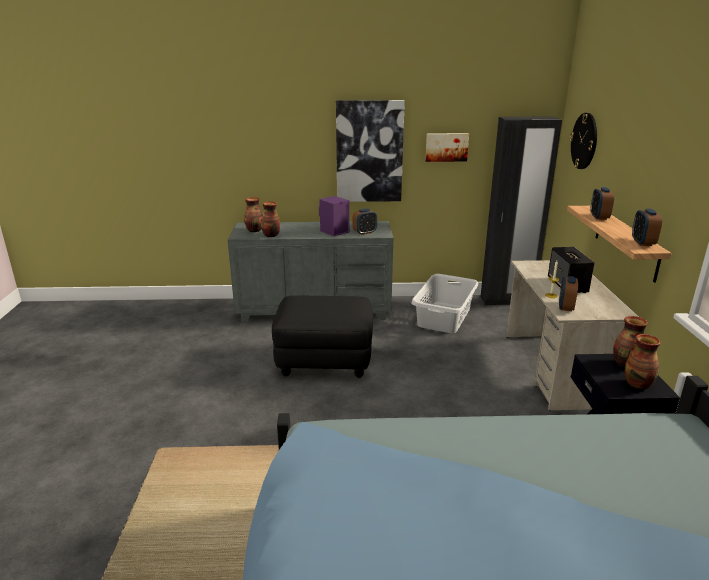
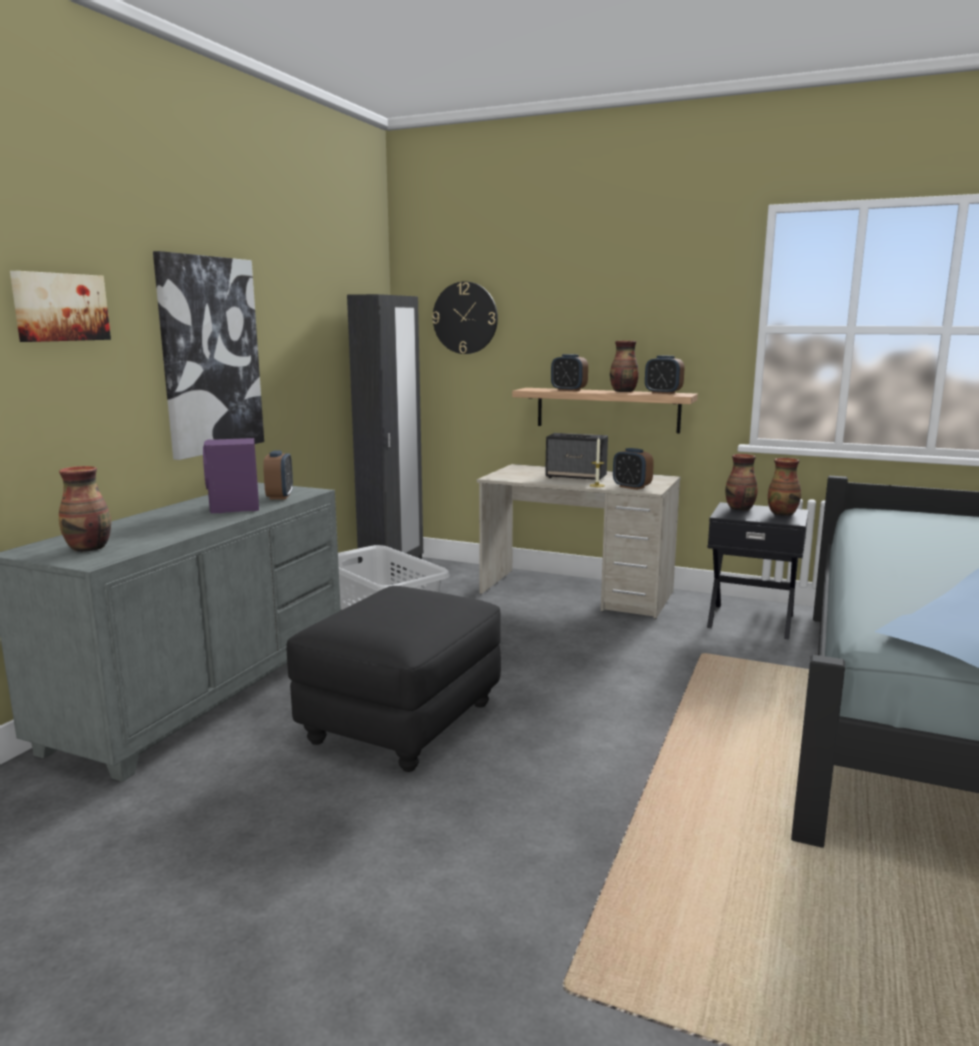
camera: 65 degrees left, 10 degrees down
vase [261,201,280,237] -> vase moved to [610,341,639,392]
picture [426,133,469,162] -> picture moved to [10,271,111,342]

